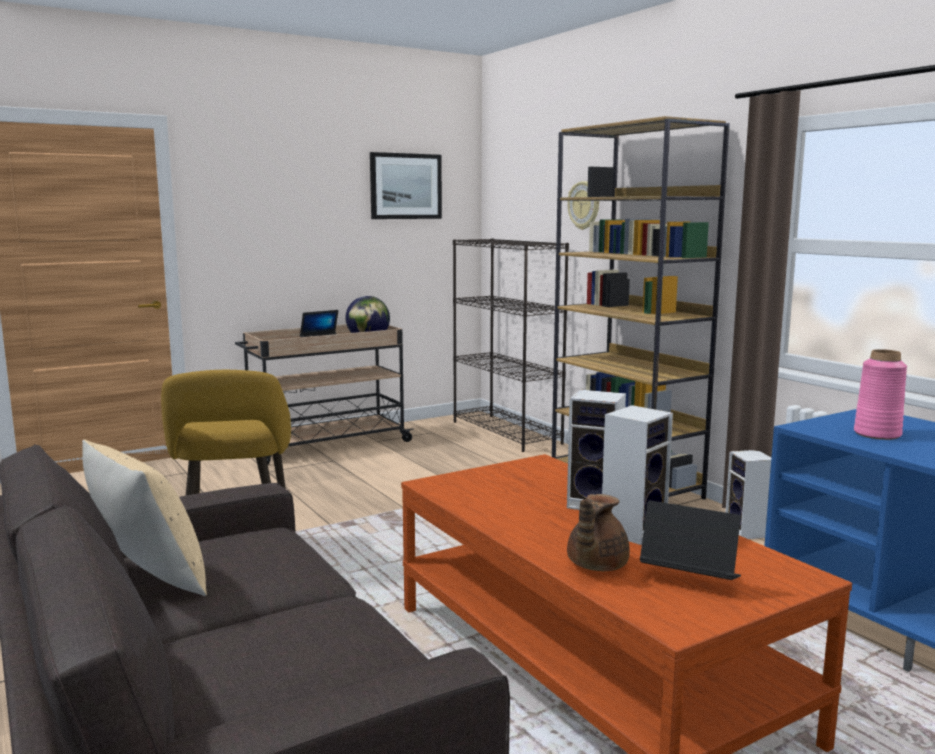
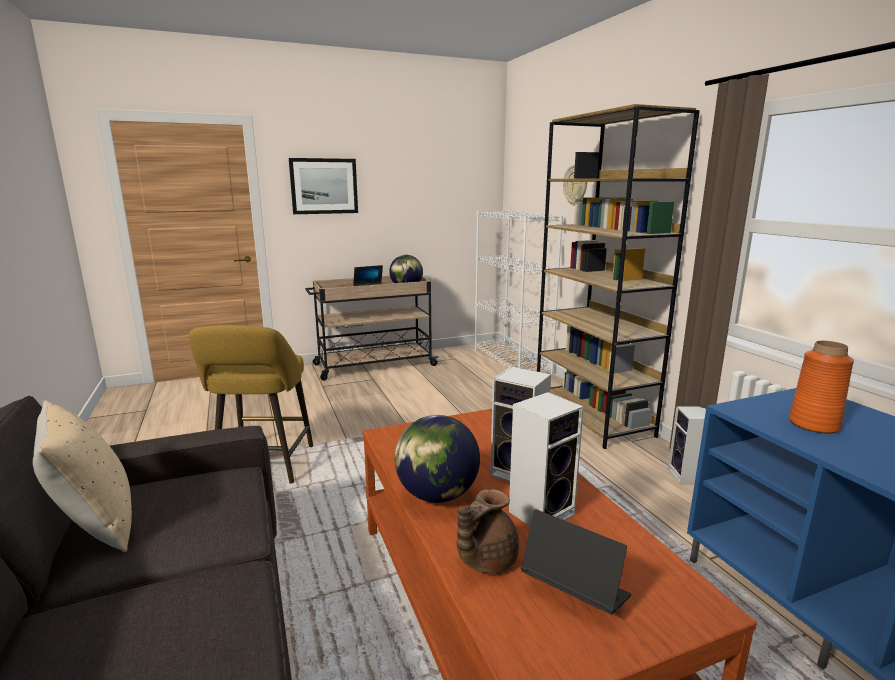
camera: 10 degrees right, 5 degrees up
picture [370,152,442,219] -> picture moved to [289,158,358,214]
black bookcase [453,238,569,452] -> white bookcase [475,210,563,376]
pink vase [854,349,907,440] -> orange vase [789,341,854,434]
none -> globe [394,415,480,503]

